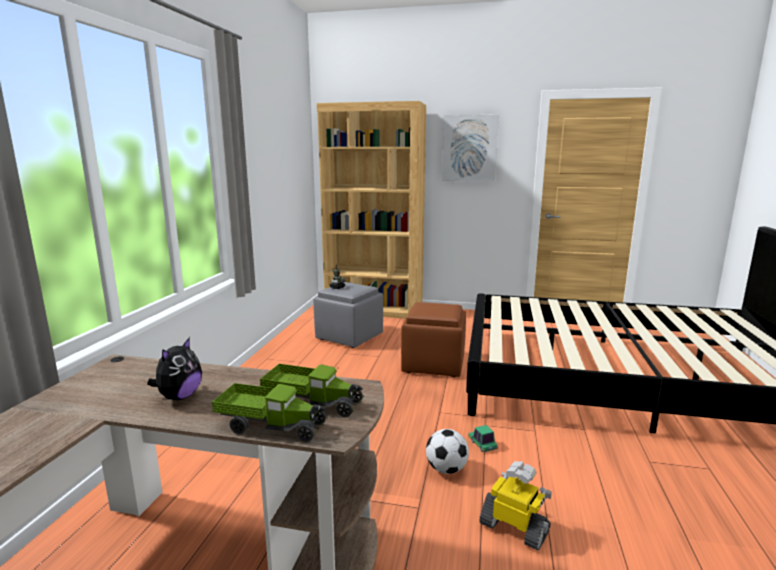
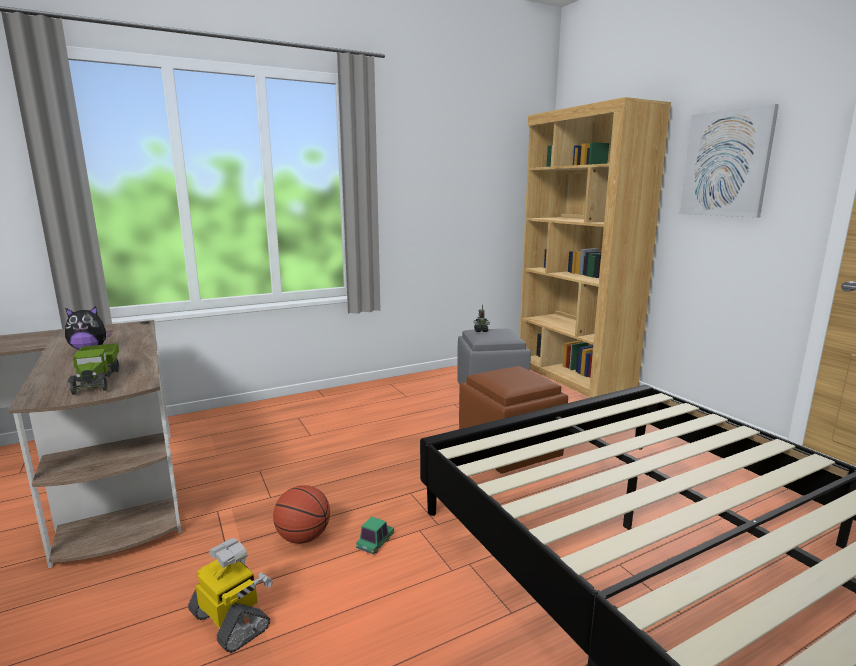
camera: 50 degrees right, 0 degrees up
toy truck [212,383,327,442] -> none
football [426,429,469,474] -> basketball [273,485,330,544]
toy robot [479,461,552,551] -> toy robot turned 45 degrees counterclockwise [188,538,273,653]

